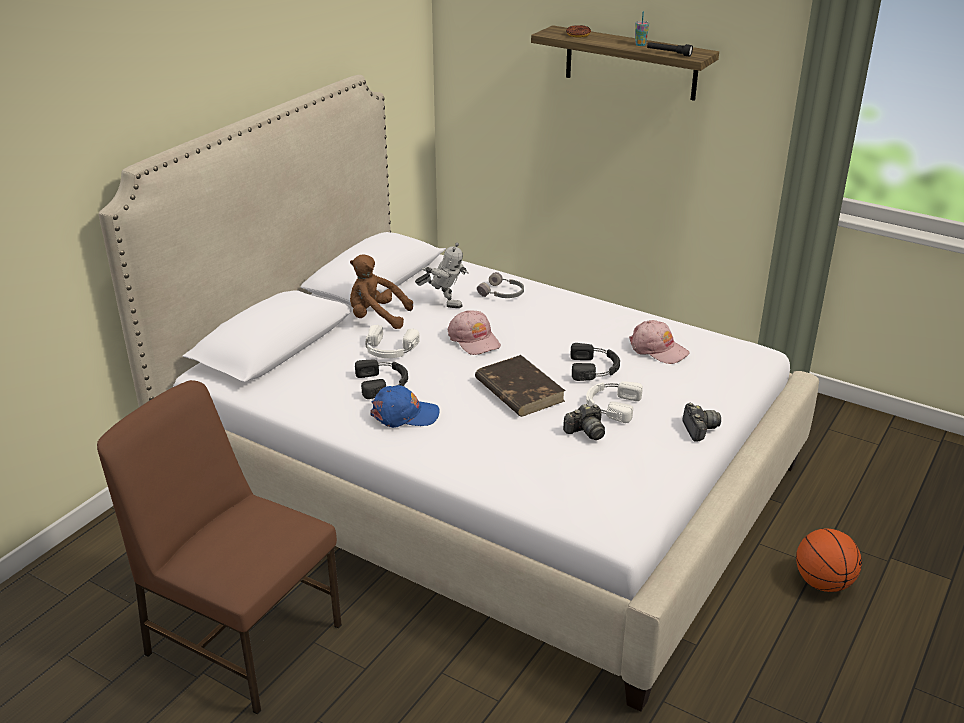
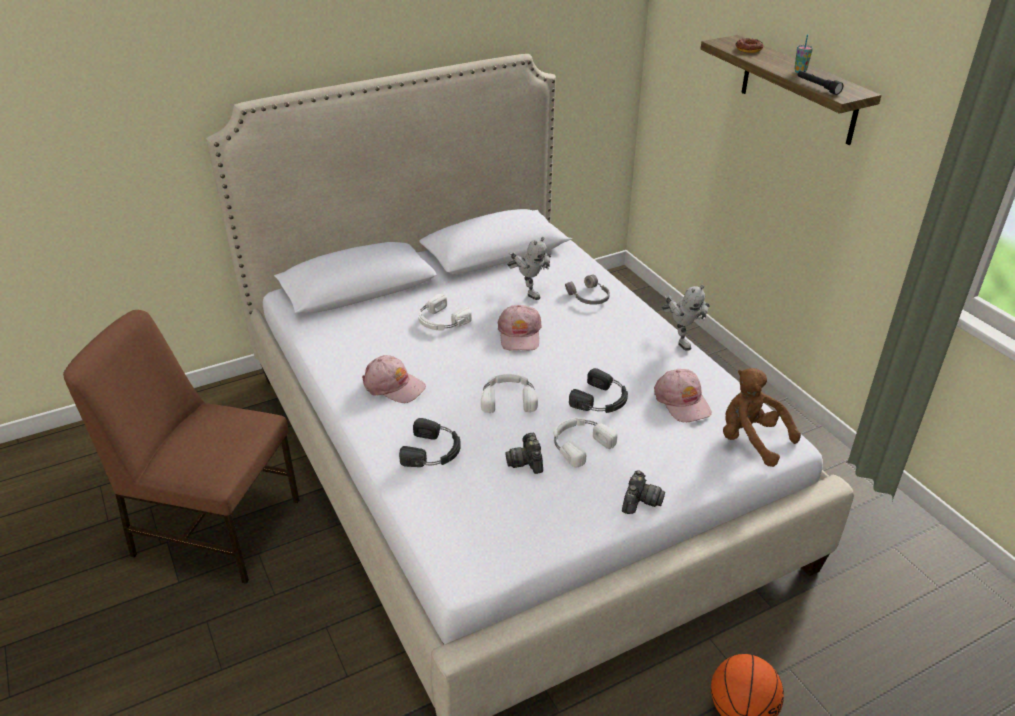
camera: 30 degrees right, 5 degrees up
brown chair [97,380,342,714] -> brown chair turned 45 degrees counterclockwise [63,310,299,584]
brown plush toy [350,254,413,329] -> brown plush toy moved to [723,368,801,467]
black headphones [355,360,408,399] -> black headphones moved to [399,418,461,467]
blue cap [370,385,440,428] -> pink cap [362,355,426,403]
brown book [475,355,565,417] -> white headphones [481,374,538,413]
camera [563,404,605,440] -> camera turned 75 degrees clockwise [505,433,543,474]
none -> toy robot [662,285,710,351]

